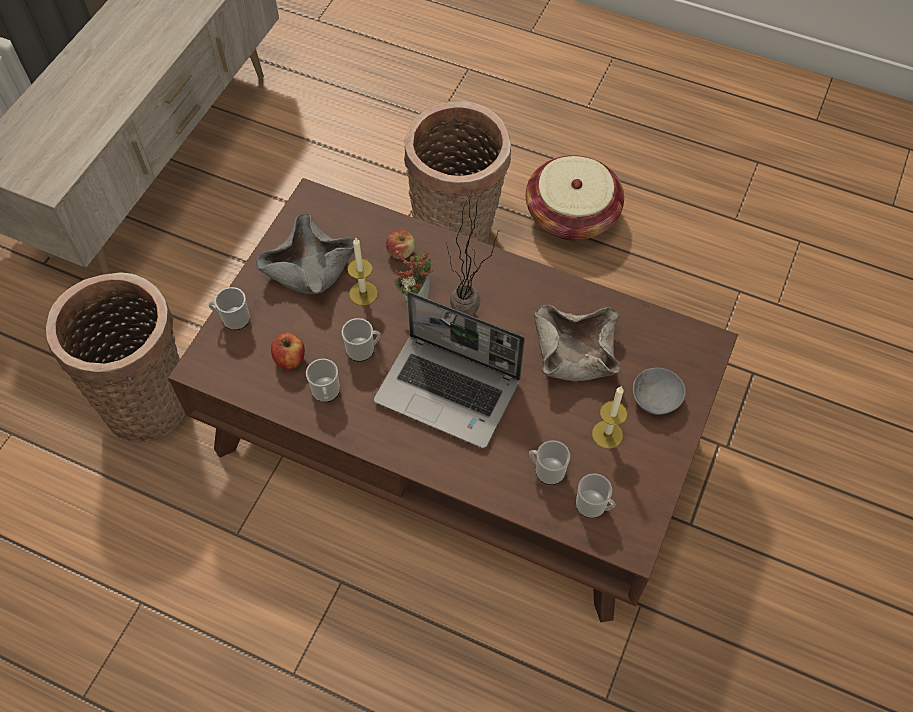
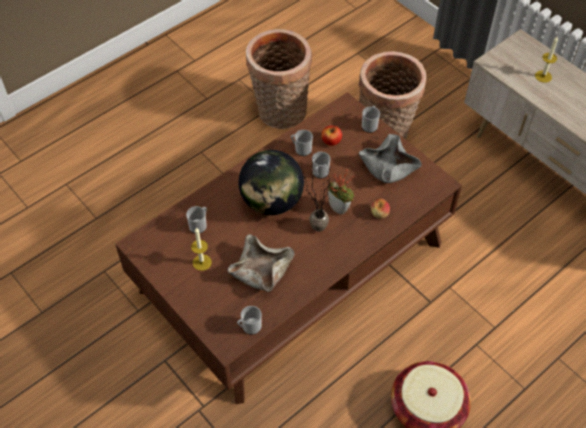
camera: 115 degrees right, 5 degrees down
candle [347,238,378,306] -> candle moved to [535,37,558,83]
laptop [374,292,525,448] -> globe [239,150,304,215]
basket [404,102,511,244] -> basket moved to [246,29,312,129]
mug [576,474,616,518] -> mug moved to [237,306,262,335]
grey bowl [633,368,686,415] -> none

